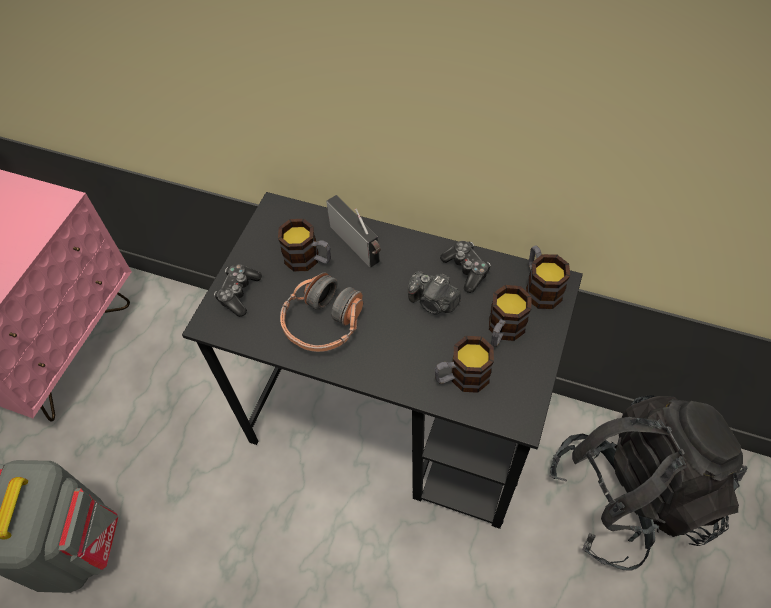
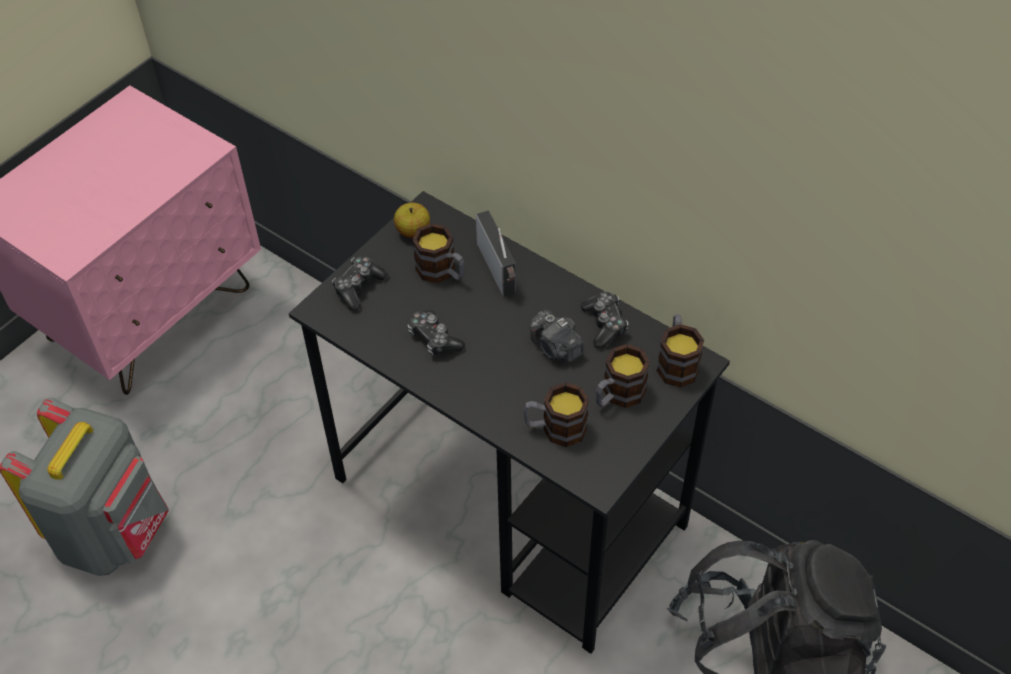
camera: 15 degrees right, 5 degrees down
headphones [280,272,363,352] -> game controller [407,310,465,355]
none -> apple [394,203,430,238]

